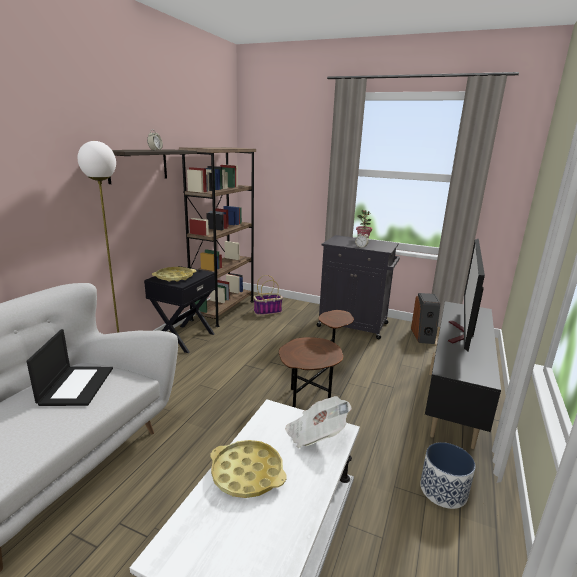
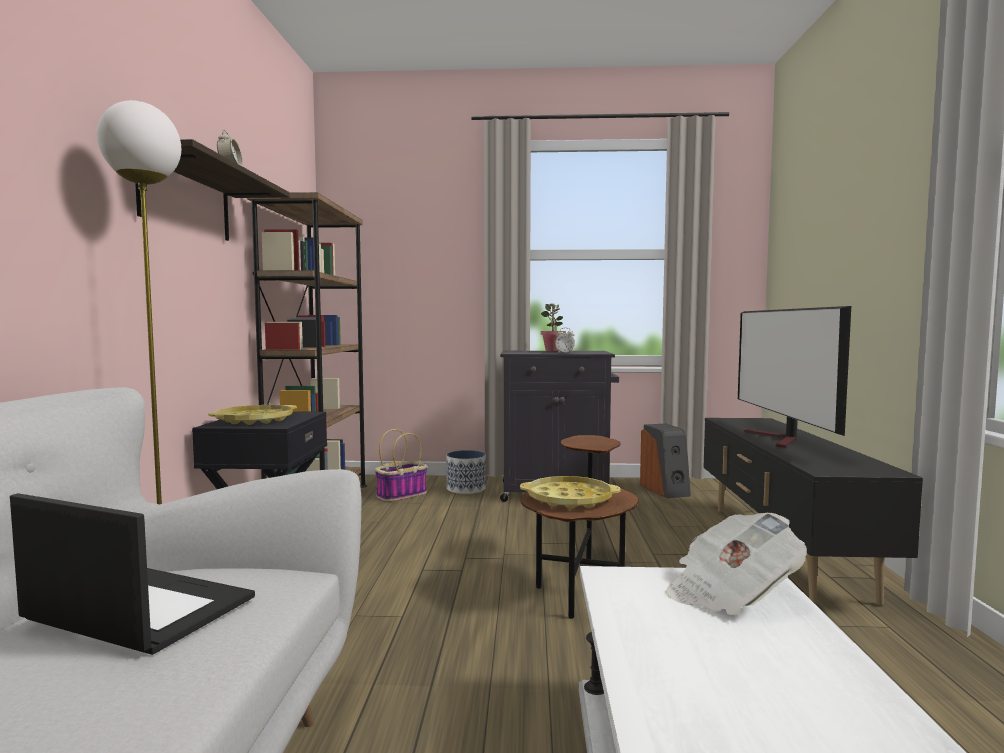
camera: 20 degrees left, 15 degrees down
laptop [26,329,113,406] -> laptop turned 45 degrees counterclockwise [10,493,255,655]
yellow tray [210,440,287,498] -> yellow tray moved to [520,476,620,509]
planter [420,442,476,509] -> planter moved to [446,450,486,494]

